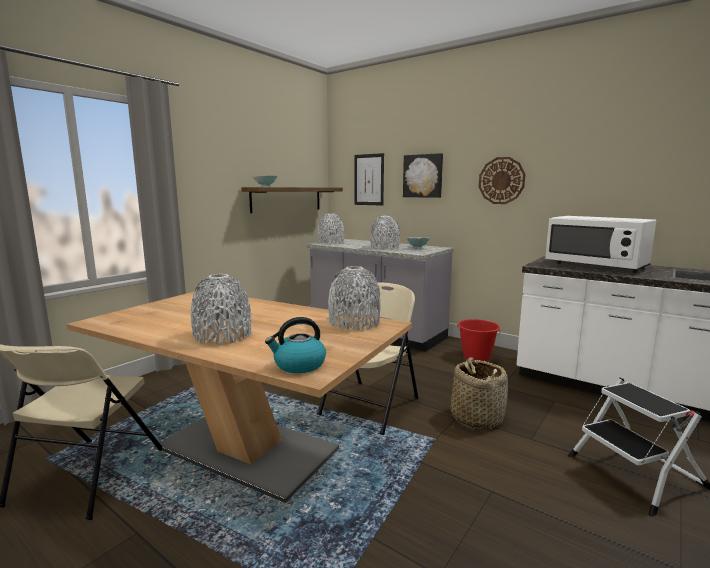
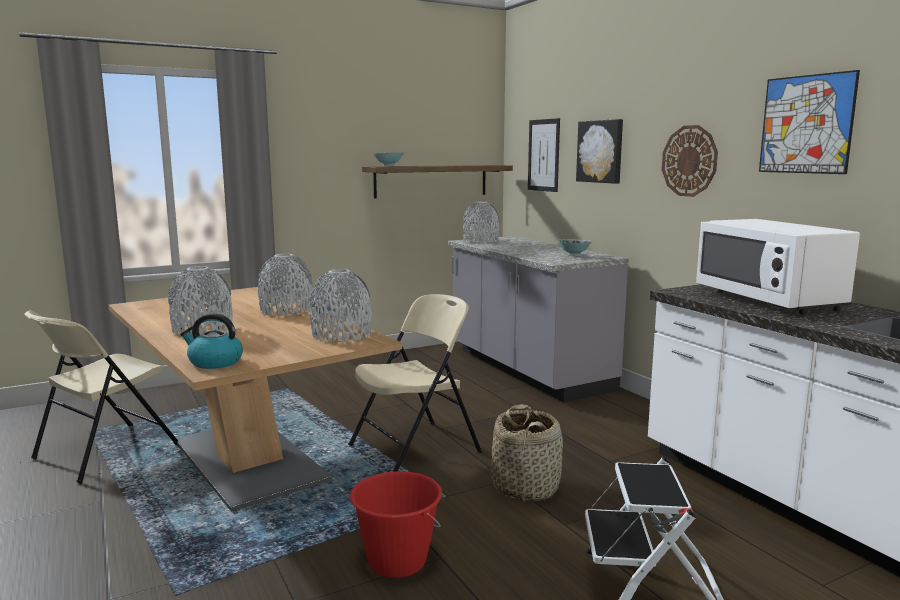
camera: 25 degrees right, 0 degrees up
grey vase [370,216,400,250] -> grey vase moved to [258,254,313,316]
red bucket [457,319,501,361] -> red bucket moved to [350,471,442,578]
none -> picture [759,70,860,174]

